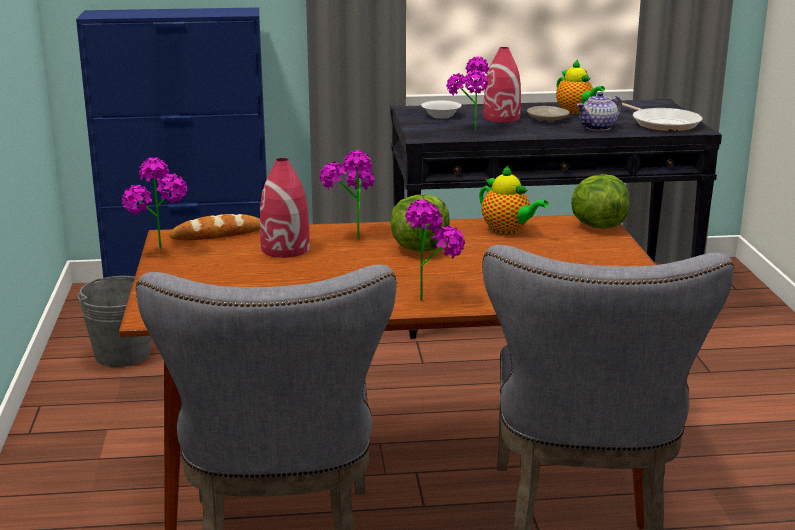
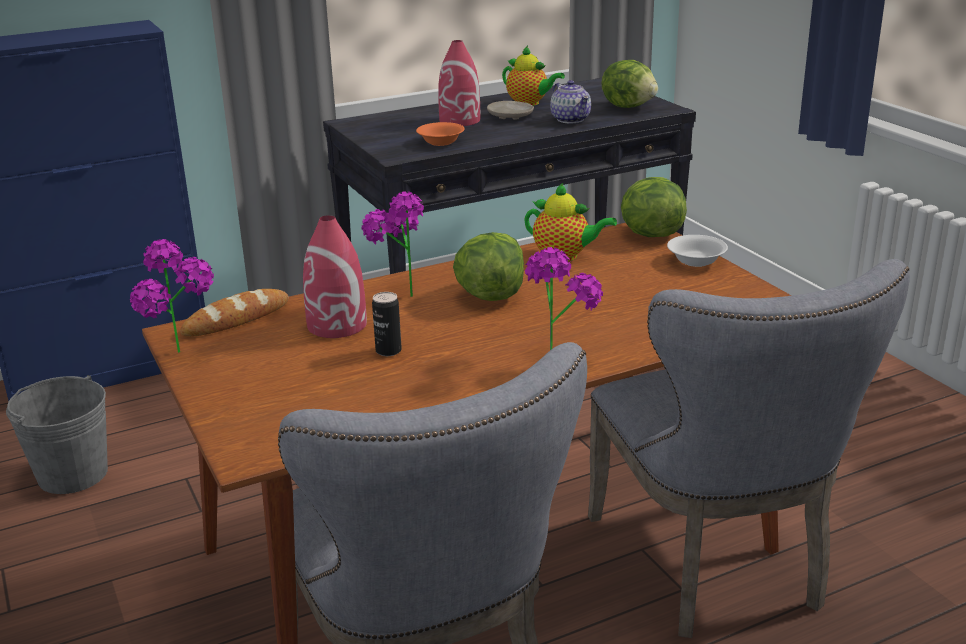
camera: 20 degrees left, 5 degrees up
white bowl [421,100,462,119] -> white bowl moved to [667,235,728,267]
potted plant [446,57,489,131] -> orange bowl [416,122,465,146]
teapot [577,92,622,131] -> teapot turned 60 degrees counterclockwise [550,80,591,123]
frying pan [622,103,703,132] -> lettuce [601,60,658,108]
none -> can [372,292,402,356]

